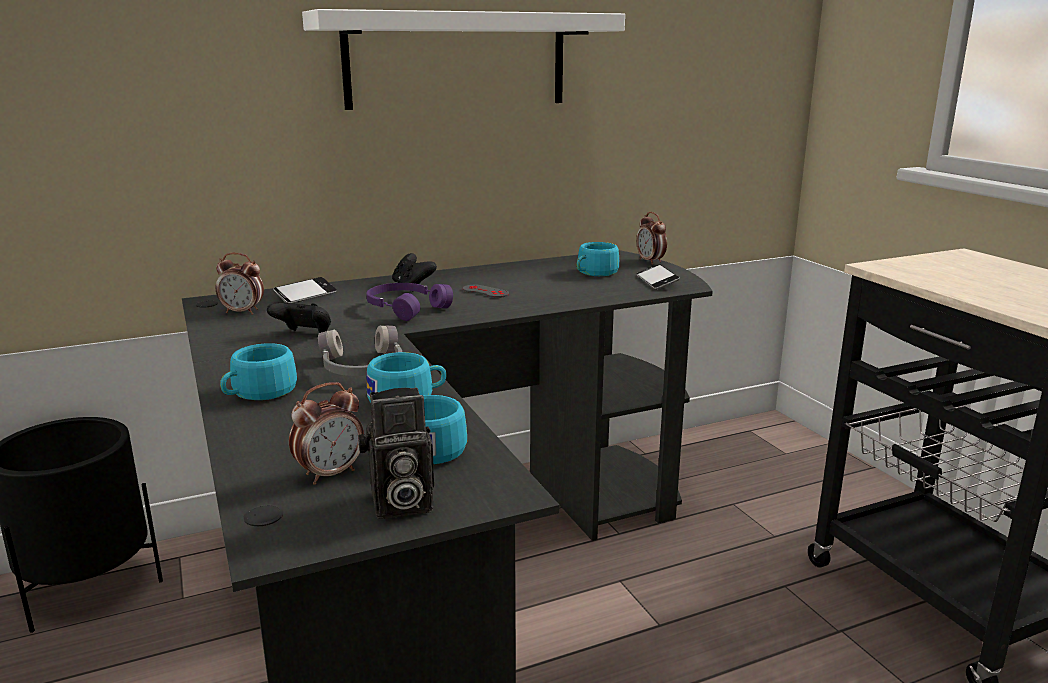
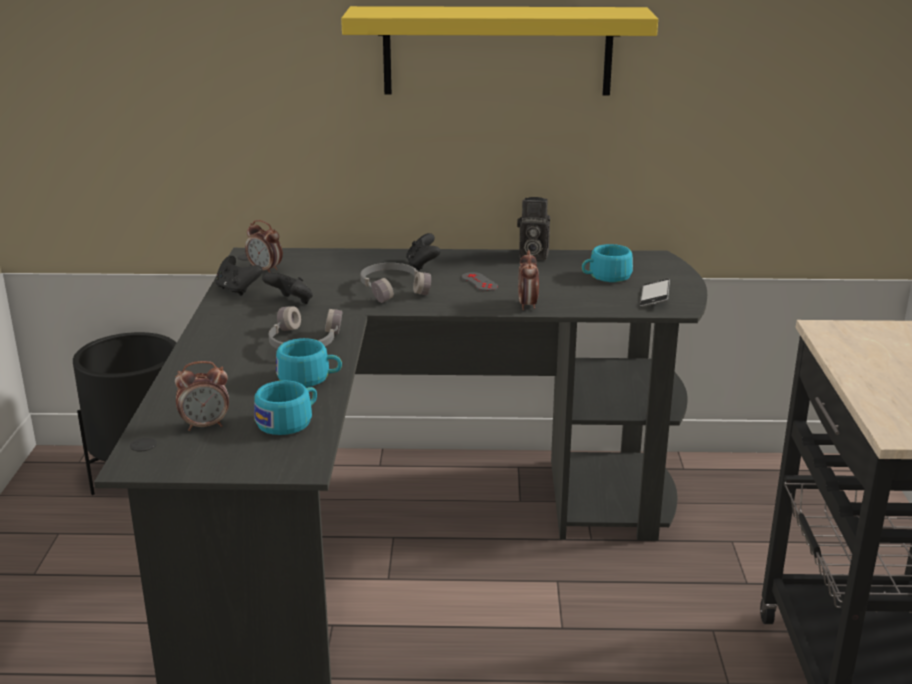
camera: 25 degrees right, 5 degrees up
turquoise cup [220,343,297,400] -> none
phone [273,277,337,303] -> none
white shelf [302,9,625,110] -> yellow shelf [341,6,658,95]
camera [358,387,434,519] -> camera moved to [517,197,550,260]
purple headphones [366,283,453,321] -> grey headphones [361,263,431,303]
alarm clock [636,212,667,265] -> alarm clock moved to [518,250,539,310]
none -> black game controller [215,256,263,296]

